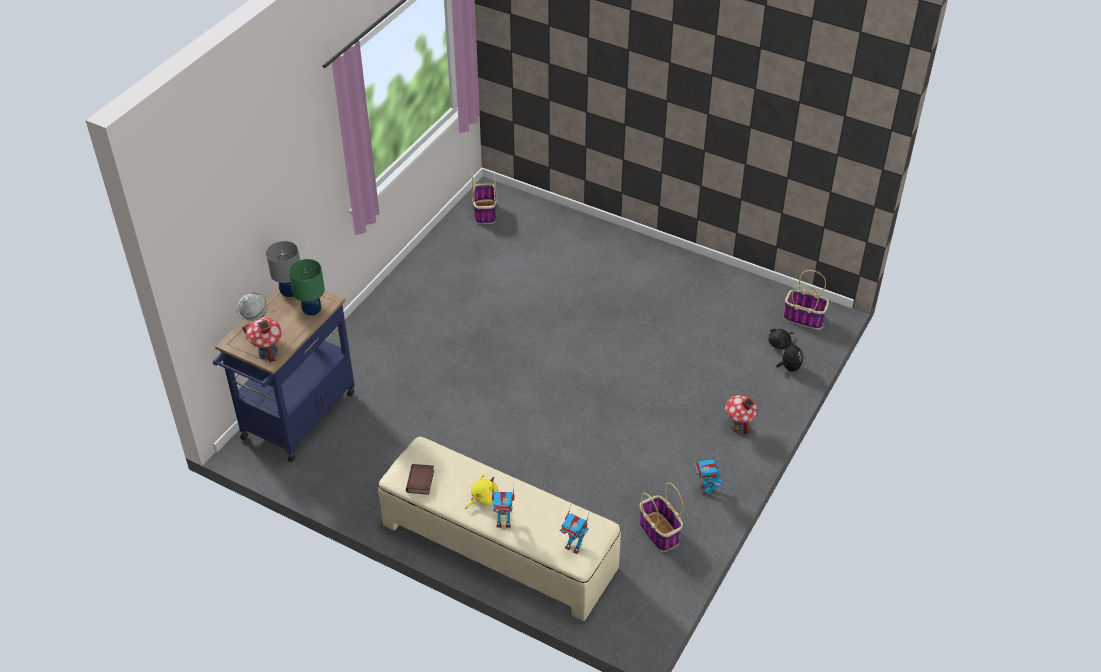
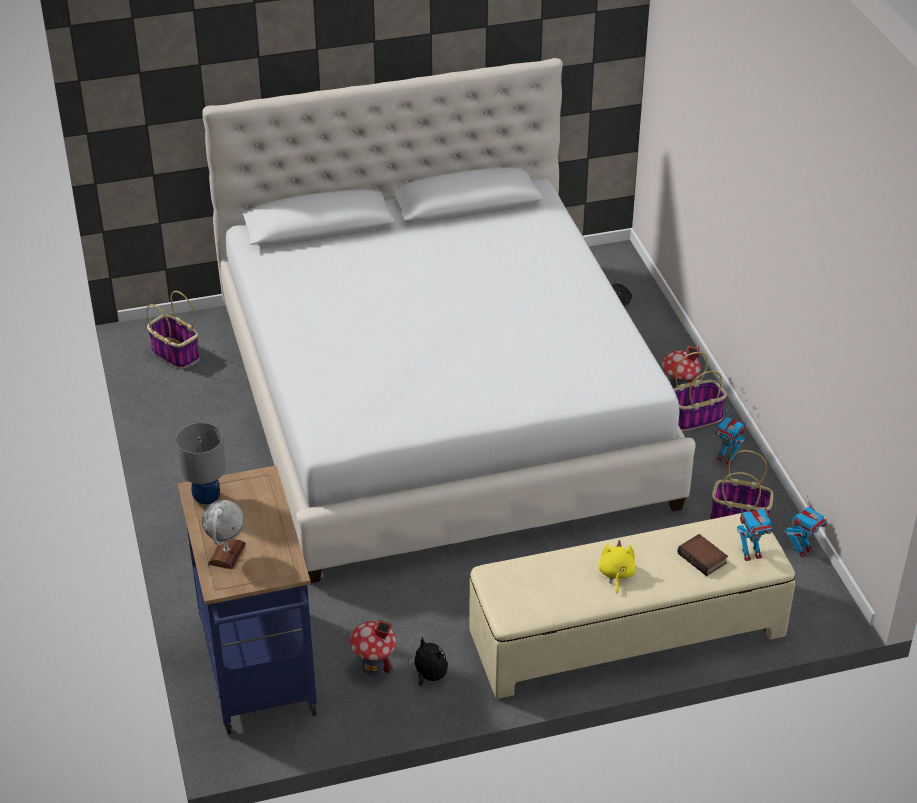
camera: 45 degrees left, 5 degrees down
toy house [246,318,282,362] -> toy house moved to [350,620,396,676]
green table lamp [289,259,325,316] -> none
book [406,464,434,495] -> book moved to [677,534,728,576]
toy robot [492,483,514,528] -> toy robot moved to [785,496,827,558]
plush toy [776,341,803,371] -> plush toy moved to [408,637,448,686]
basket [783,270,829,329] -> basket moved to [674,352,727,431]
none -> white bed [202,58,696,583]

